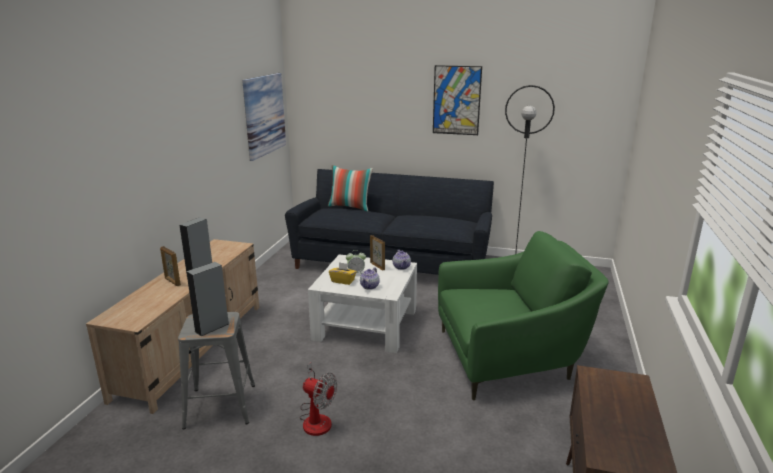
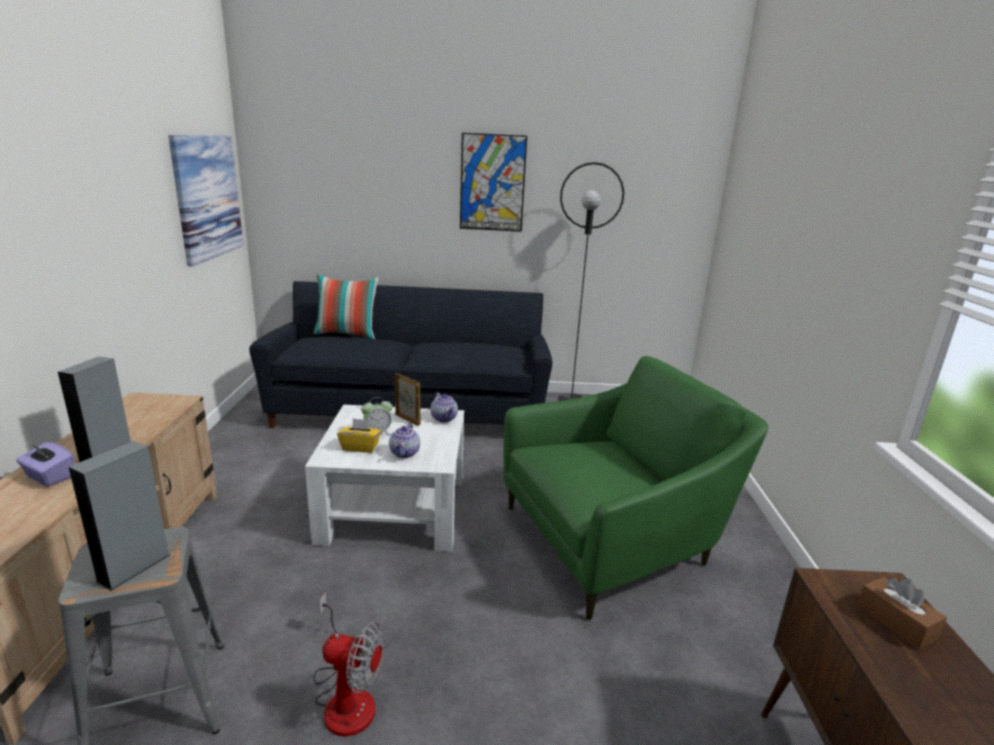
camera: 15 degrees left, 0 degrees up
picture frame [160,246,181,286] -> purple tissue box [16,442,74,487]
none -> brown tissue box [857,577,947,649]

